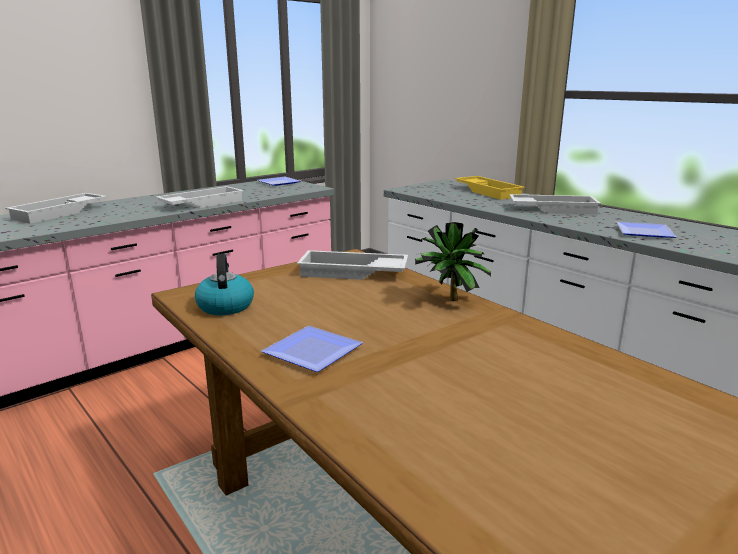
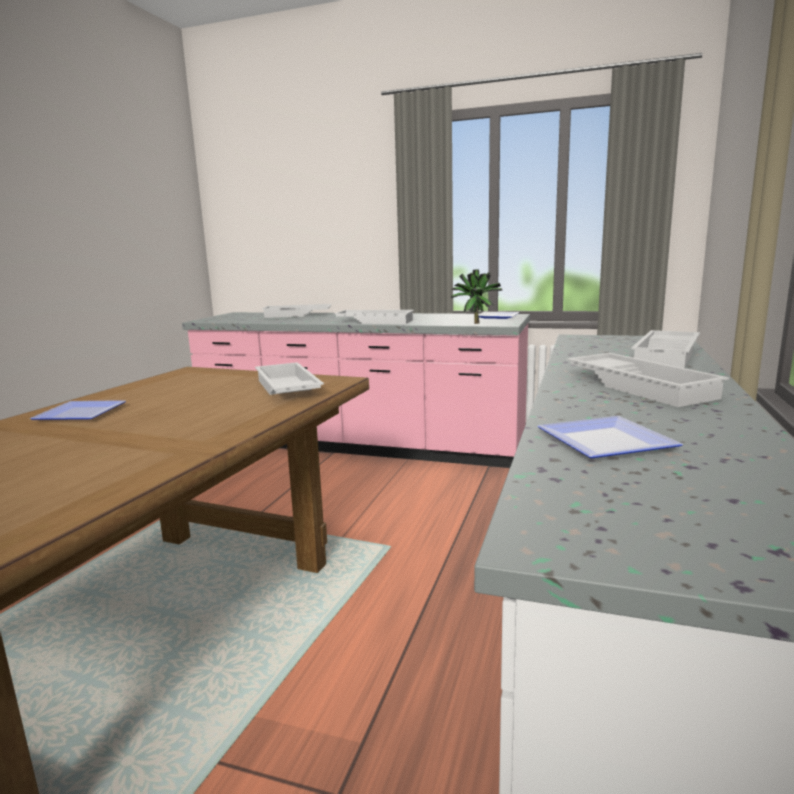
camera: 60 degrees right, 5 degrees down
kettle [195,253,254,315] -> none
potted plant [415,222,491,301] -> potted plant moved to [451,269,502,324]
yellow tray [455,176,525,200] -> white tray [631,330,700,368]

